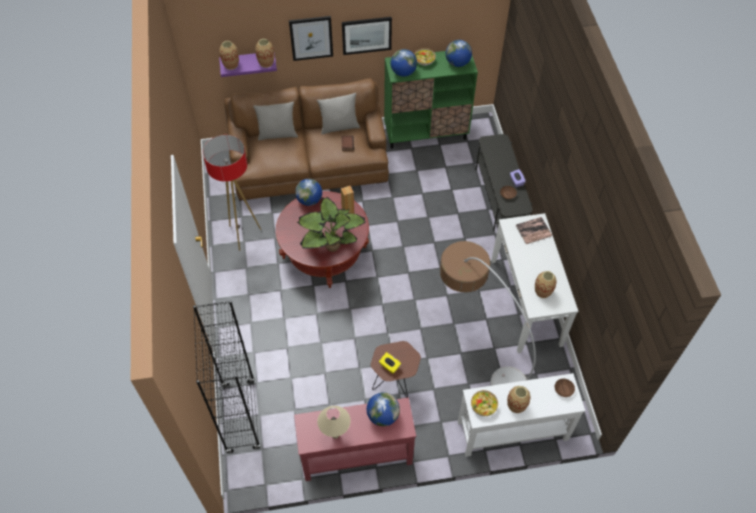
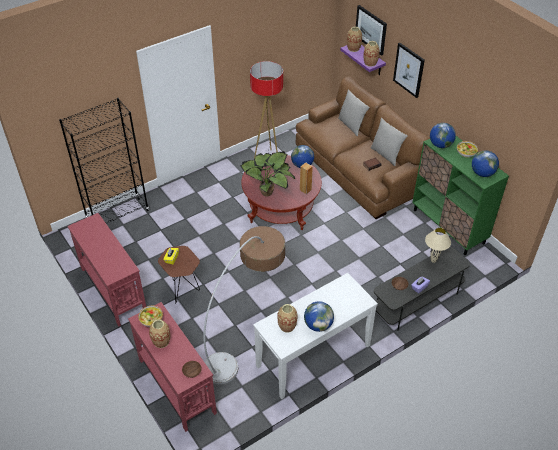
camera: 65 degrees right, 10 degrees down
beige table lamp [317,406,351,439] -> beige table lamp moved to [425,228,451,263]
picture [342,17,392,55] -> picture moved to [356,5,387,56]
globe [367,393,400,426] -> globe moved to [304,301,334,332]
white console table [458,373,585,457] -> red console table [128,302,217,432]
book [516,217,552,244] -> none

